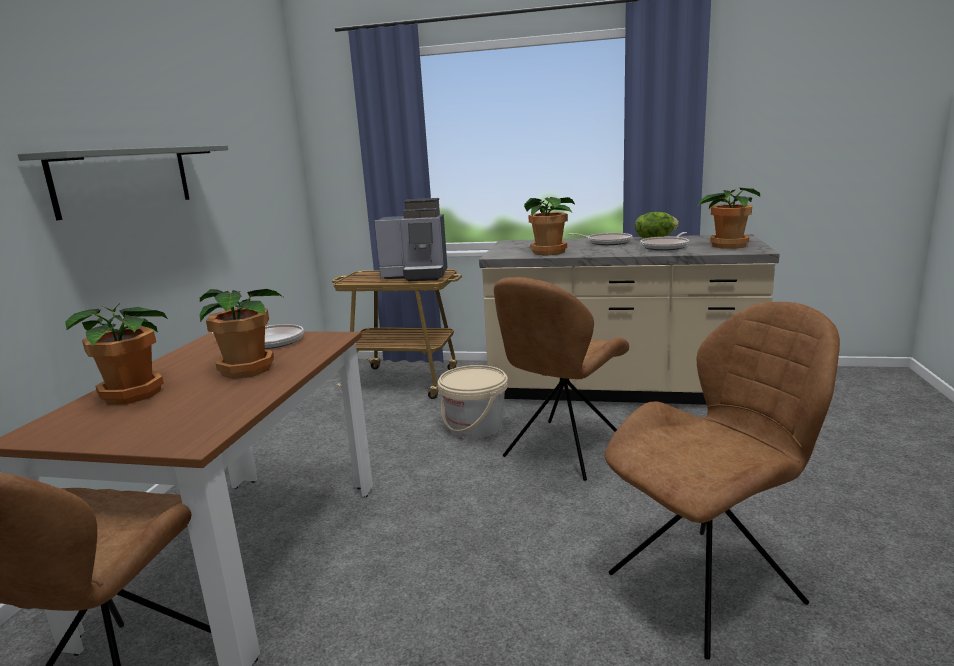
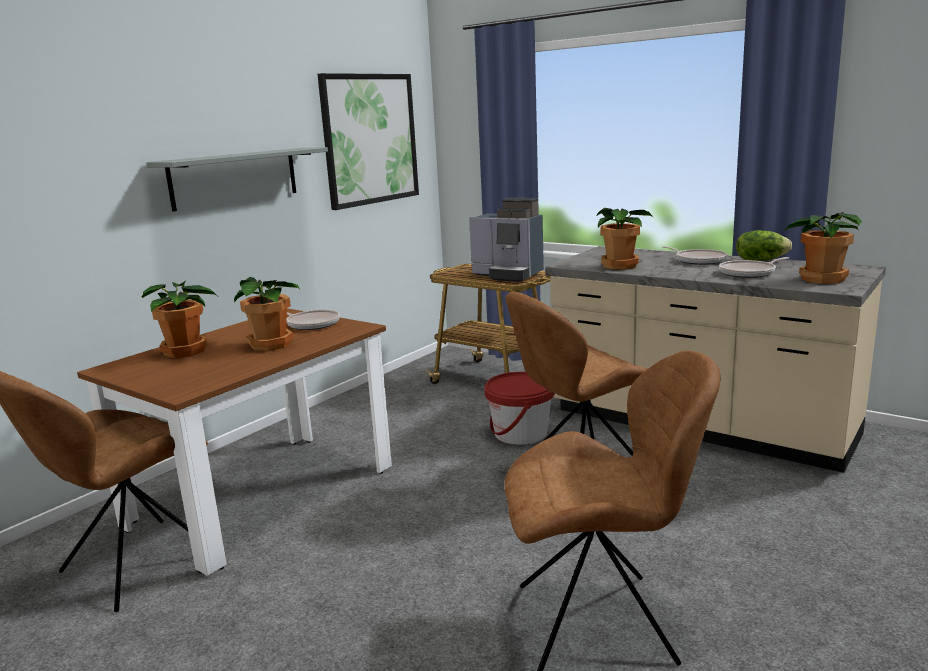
camera: 25 degrees right, 0 degrees up
beige bucket [438,365,508,438] -> red bucket [484,372,555,445]
none -> picture [317,73,419,210]

